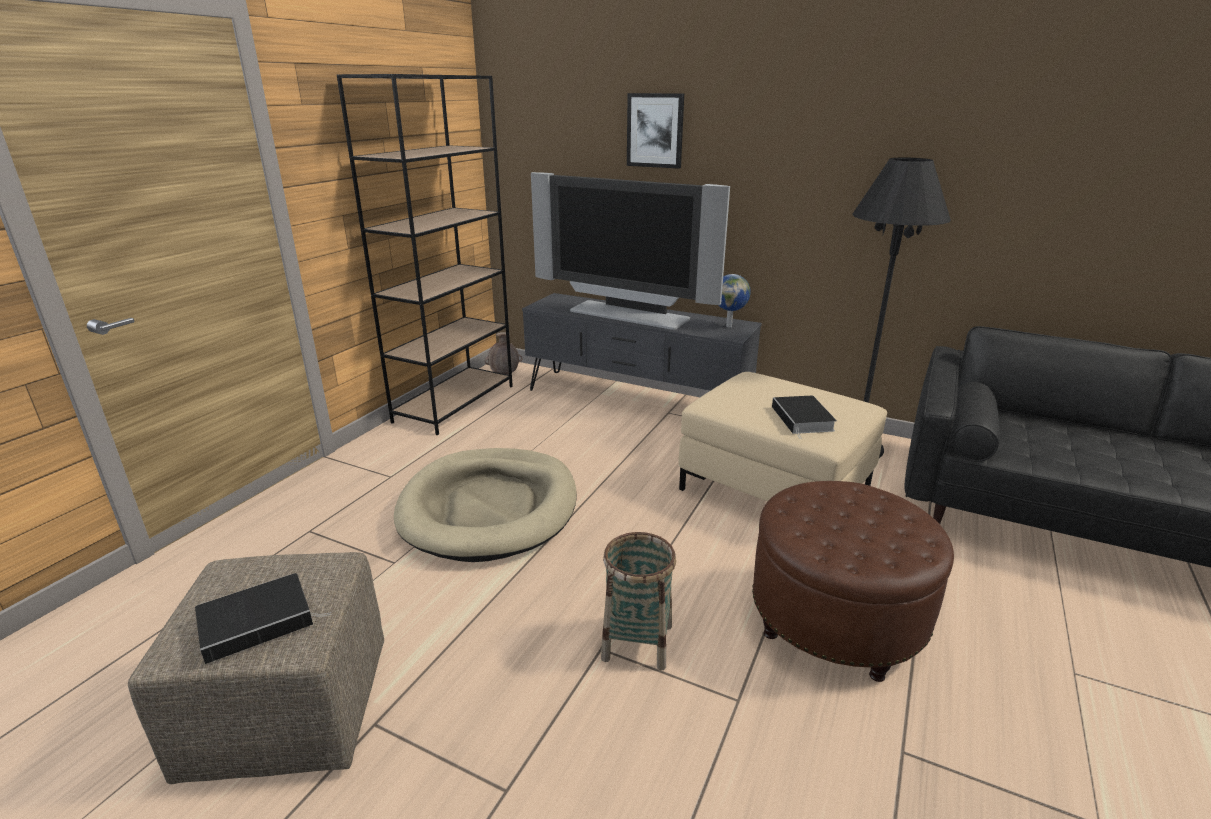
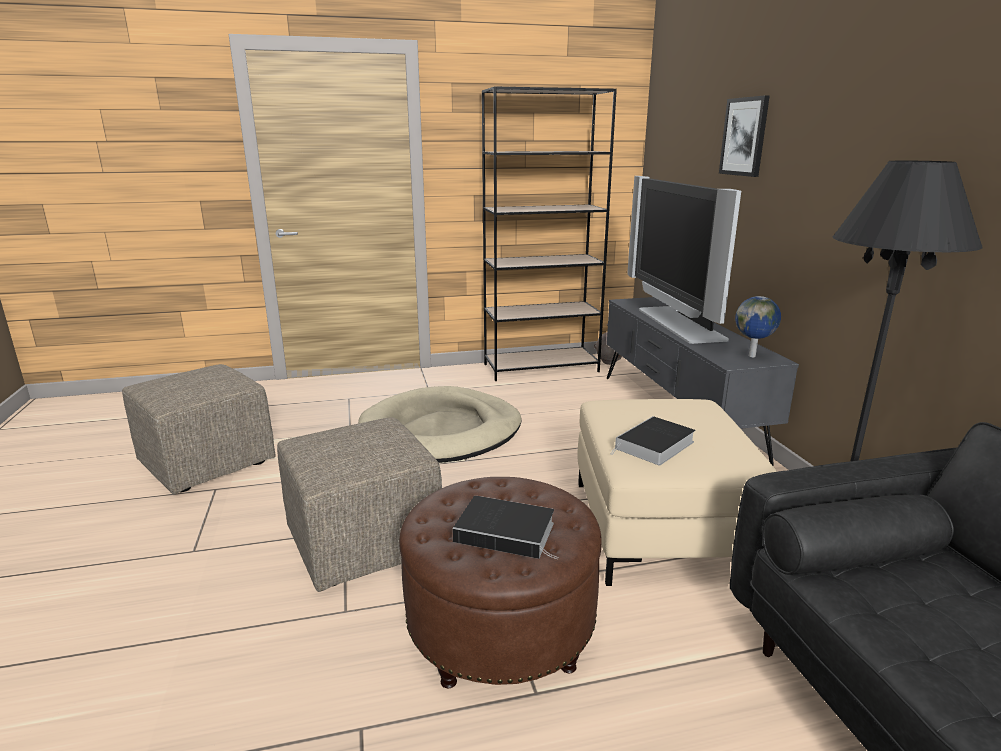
camera: 50 degrees right, 5 degrees down
book [195,573,331,664] -> book moved to [453,496,559,559]
basket [601,532,676,671] -> beige ottoman [277,417,442,592]

